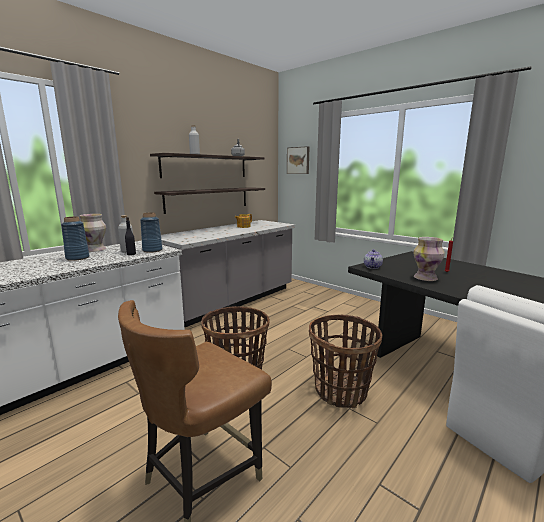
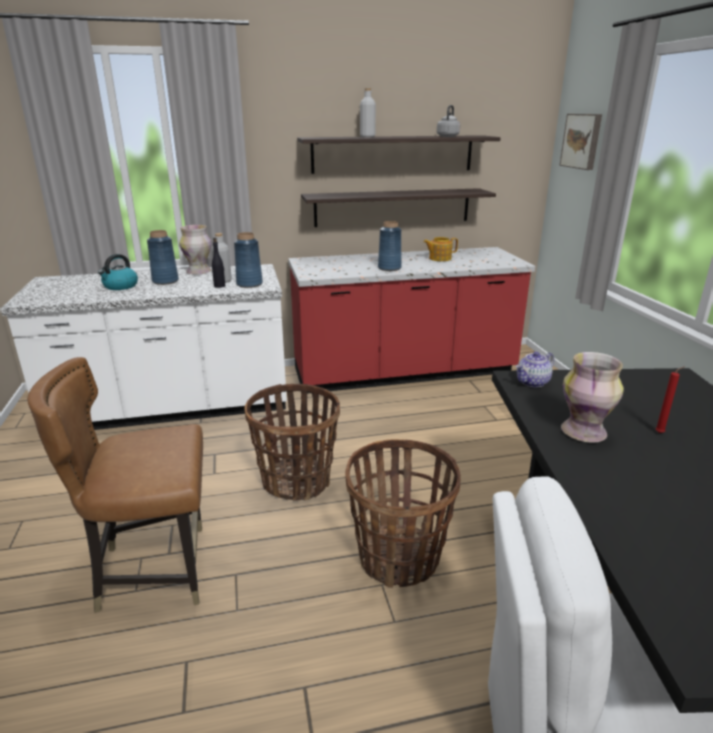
camera: 35 degrees right, 10 degrees up
grey counter [161,220,295,328] -> red counter [288,247,535,394]
none -> kettle [98,254,138,290]
none -> blue vase [378,221,402,271]

